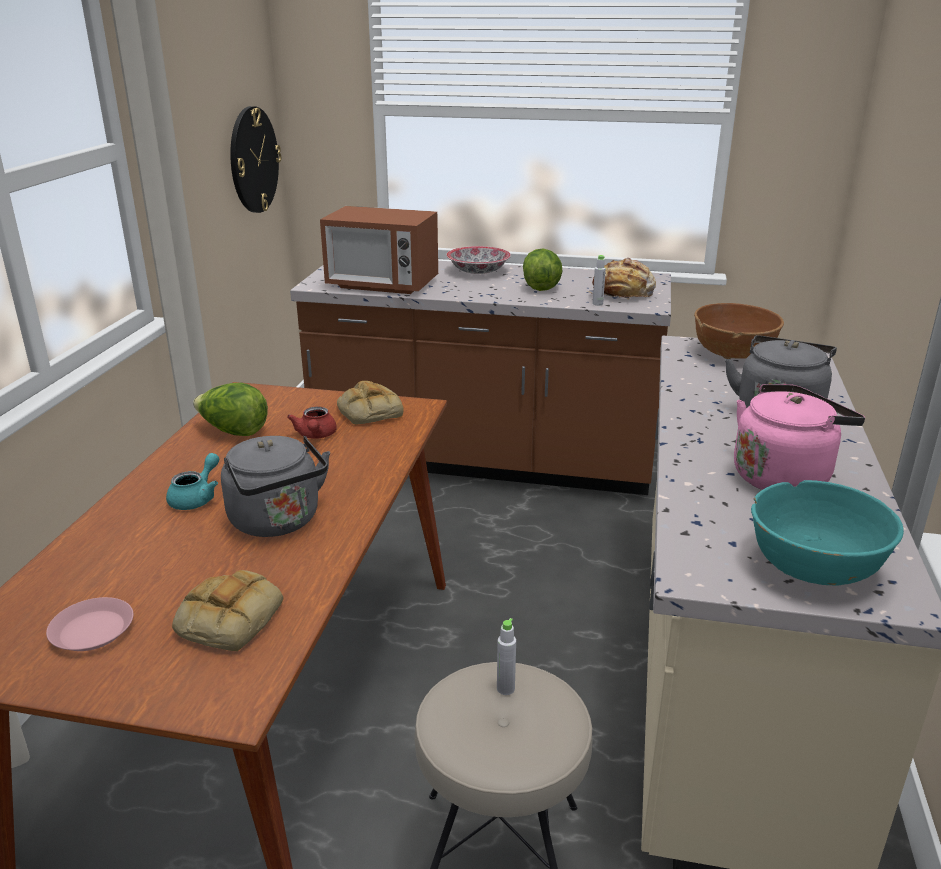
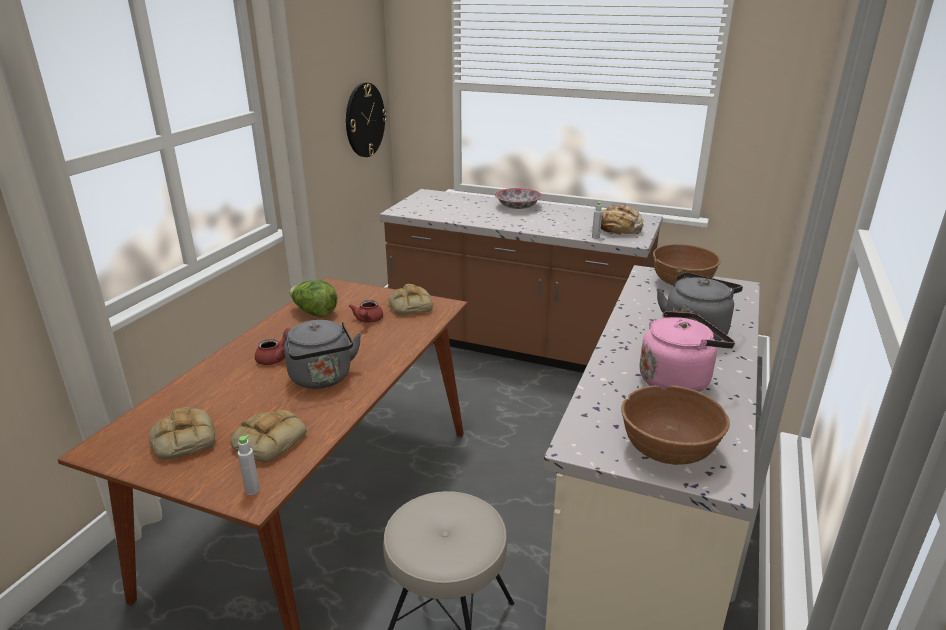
camera: 10 degrees right, 0 degrees up
pink plate [46,597,133,651] -> bread [149,407,215,460]
turquoise teapot [166,453,219,510] -> red teapot [255,328,291,365]
microwave [320,206,438,294] -> none
grey bottle [497,618,516,695] -> grey bottle moved to [238,435,260,495]
lettuce [523,249,563,291] -> none
turquoise bowl [751,480,904,586] -> brown bowl [621,386,730,465]

